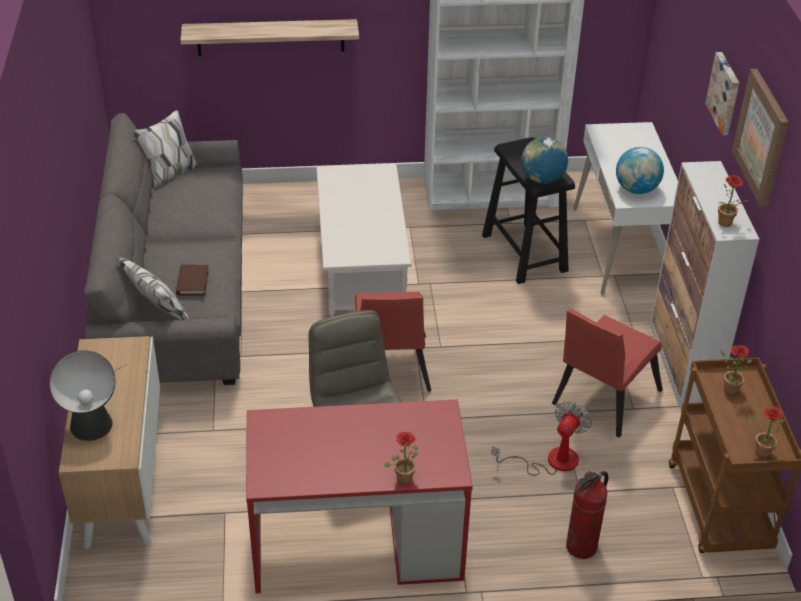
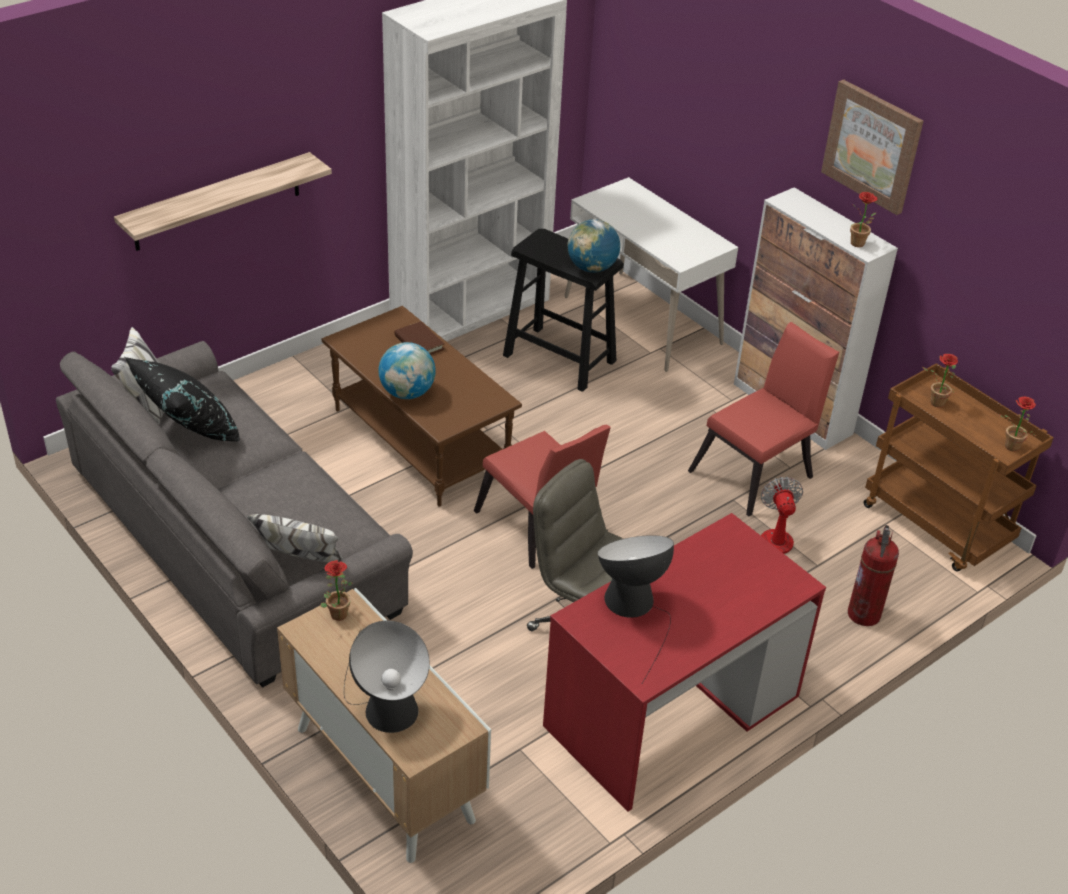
camera: 35 degrees left, 0 degrees up
brown book [176,264,209,295] -> brown book moved to [394,321,444,355]
white coffee table [316,163,412,317] -> brown coffee table [322,306,522,507]
potted plant [384,432,419,485] -> potted plant moved to [321,560,352,621]
red chair [552,309,663,438] -> red chair turned 135 degrees counterclockwise [688,322,839,516]
globe [616,147,664,194] -> globe moved to [378,342,436,399]
picture [705,52,739,135] -> none
none -> black pillow [125,357,240,442]
none -> table lamp [597,535,674,683]

